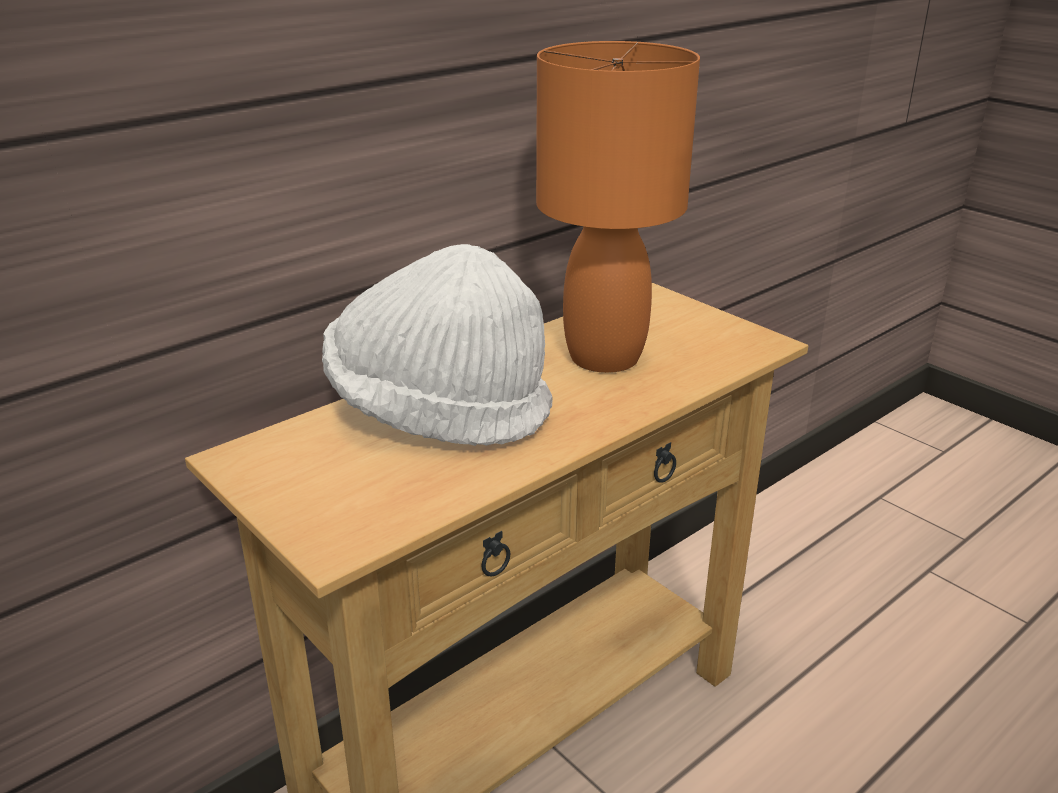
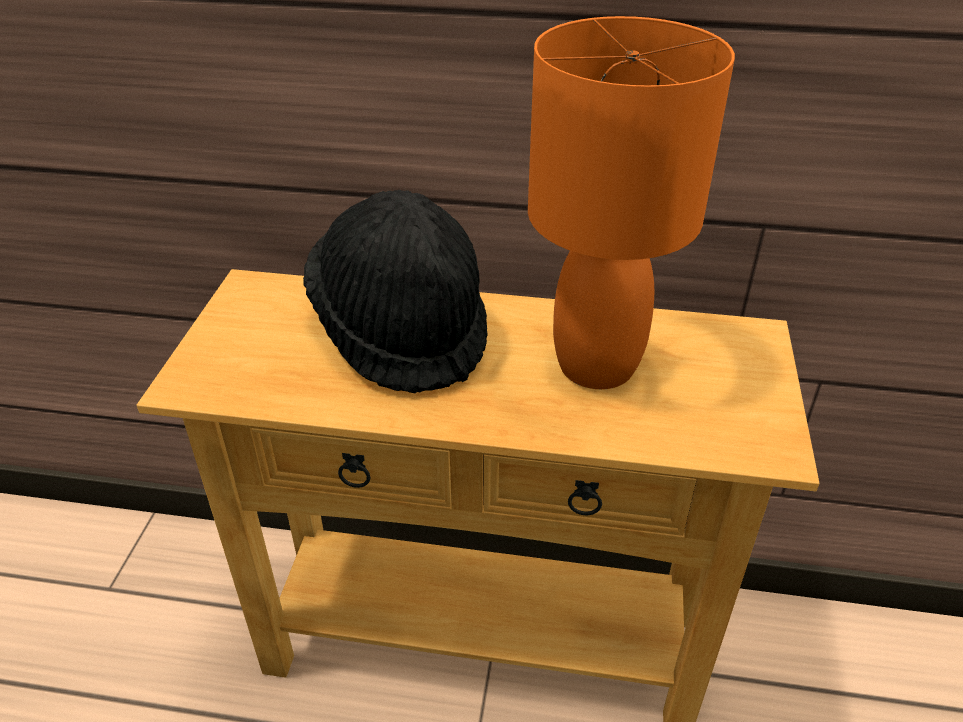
camera: 50 degrees right, 10 degrees up
white hat [322,244,552,446] -> black hat [303,190,488,394]

